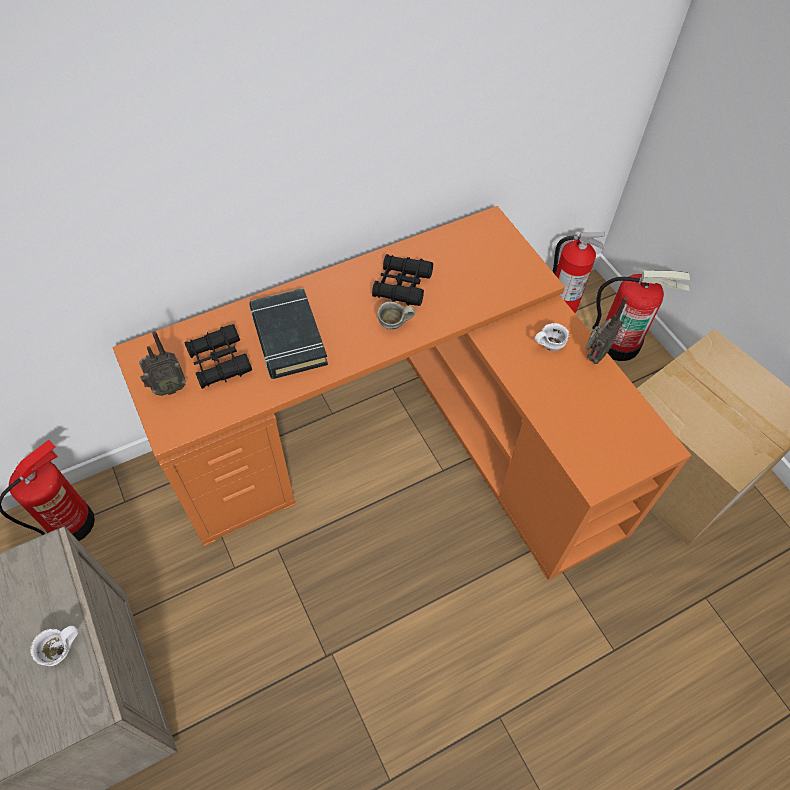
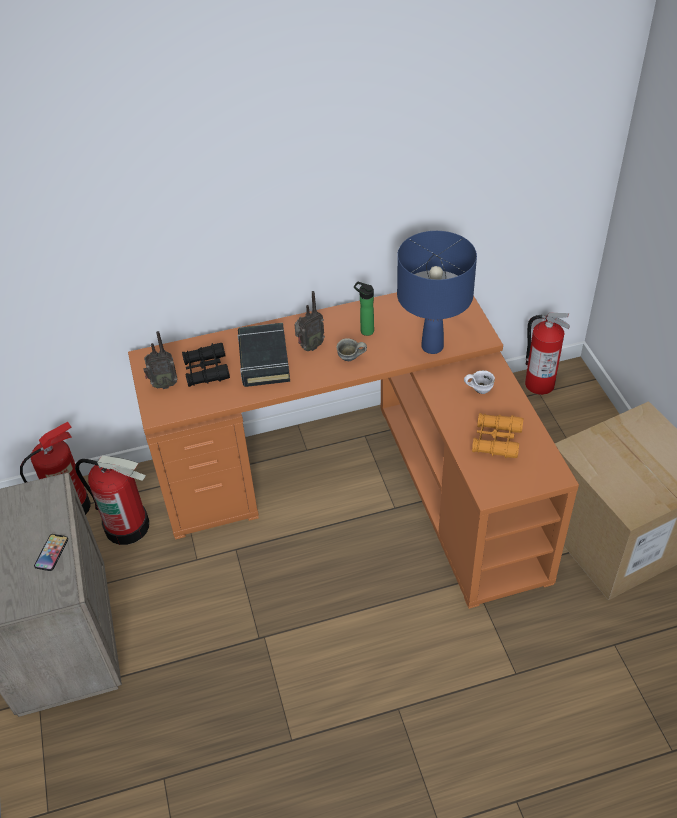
camera: 15 degrees right, 10 degrees down
white mug [31,626,78,666] -> phone [34,534,68,571]
black binoculars [372,254,433,306] -> bottle [354,282,374,336]
radio [585,297,627,364] -> radio moved to [294,291,325,351]
fire extinguisher [592,270,690,361] -> fire extinguisher moved to [75,455,149,545]
none -> blue table lamp [397,231,477,354]
none -> orange binoculars [472,413,523,458]

